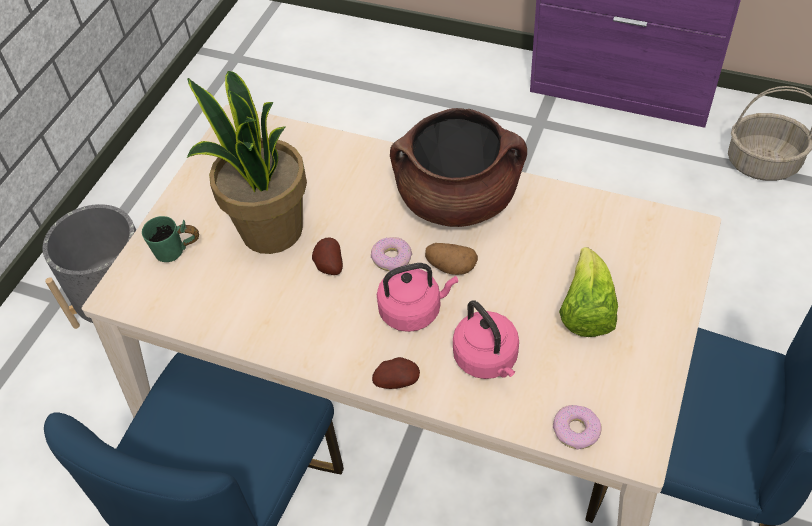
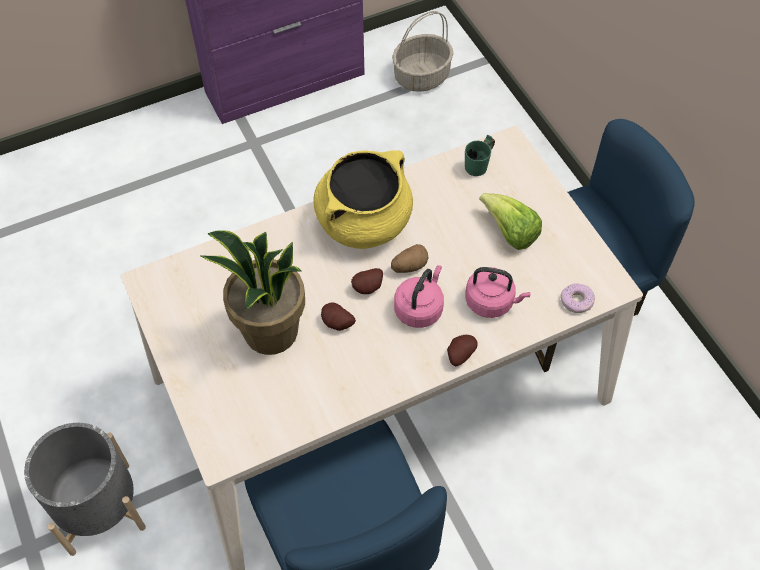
camera: 50 degrees left, 5 degrees up
green mug [142,216,199,262] -> green mug moved to [465,135,495,176]
donut [371,237,412,271] -> potato [351,268,383,294]
brown cooking pot [390,108,527,227] -> yellow cooking pot [313,150,413,249]

